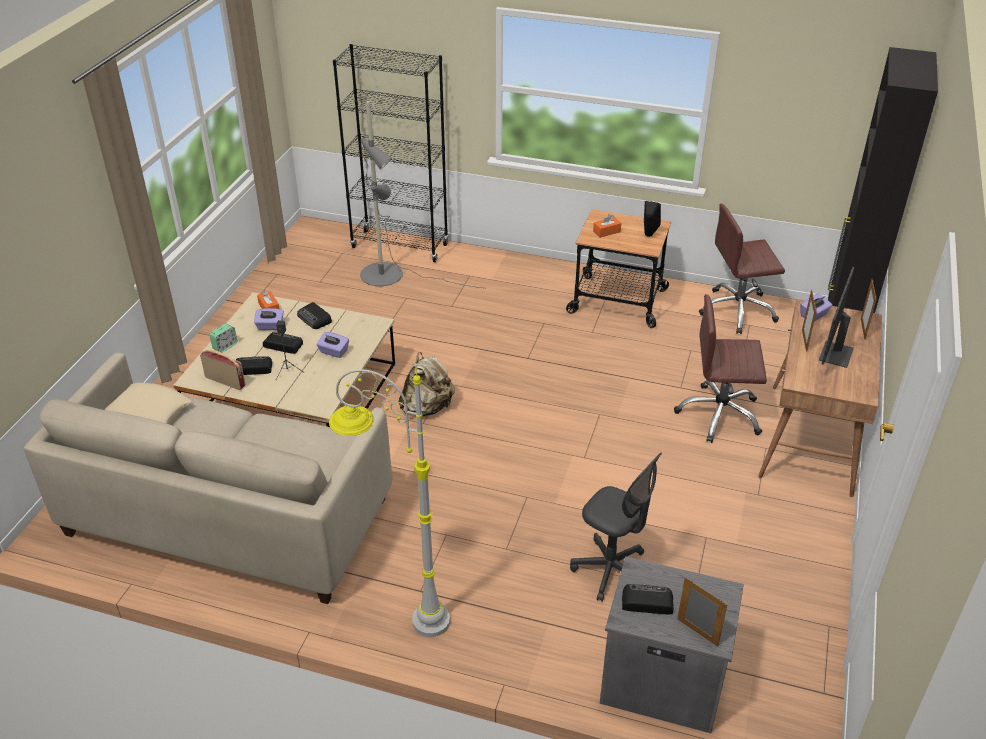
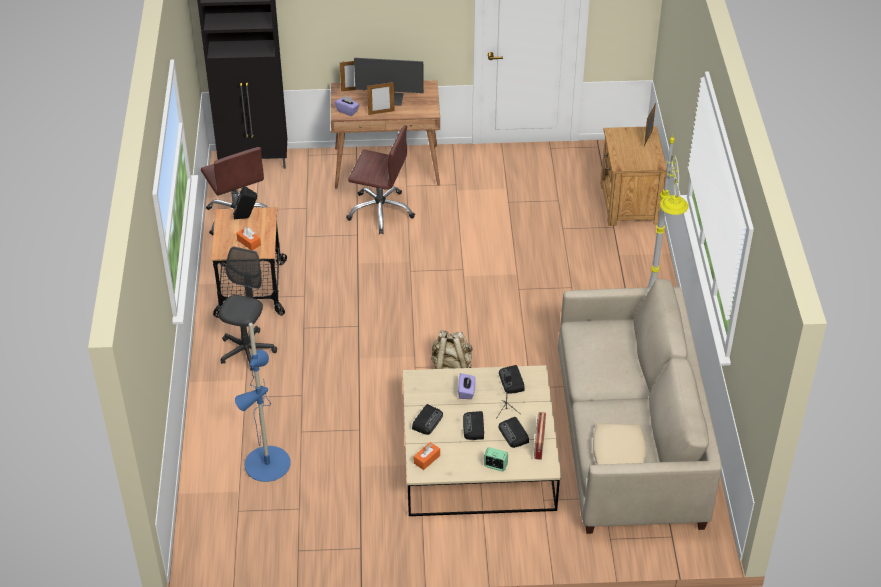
camera: 110 degrees left, 5 degrees up
purple tissue box [254,308,284,330] -> none
black bookcase [333,44,449,262] -> none
grey floor lamp [360,101,482,288] -> blue floor lamp [235,323,291,482]
grey office chair [570,453,662,602] -> grey office chair moved to [218,247,277,370]
grey nightstand [600,557,744,733] -> brown nightstand [601,126,667,226]
radio [622,584,674,614] -> radio moved to [499,365,525,394]
brown office chair [674,294,767,443] -> brown office chair turned 60 degrees counterclockwise [346,125,415,234]

